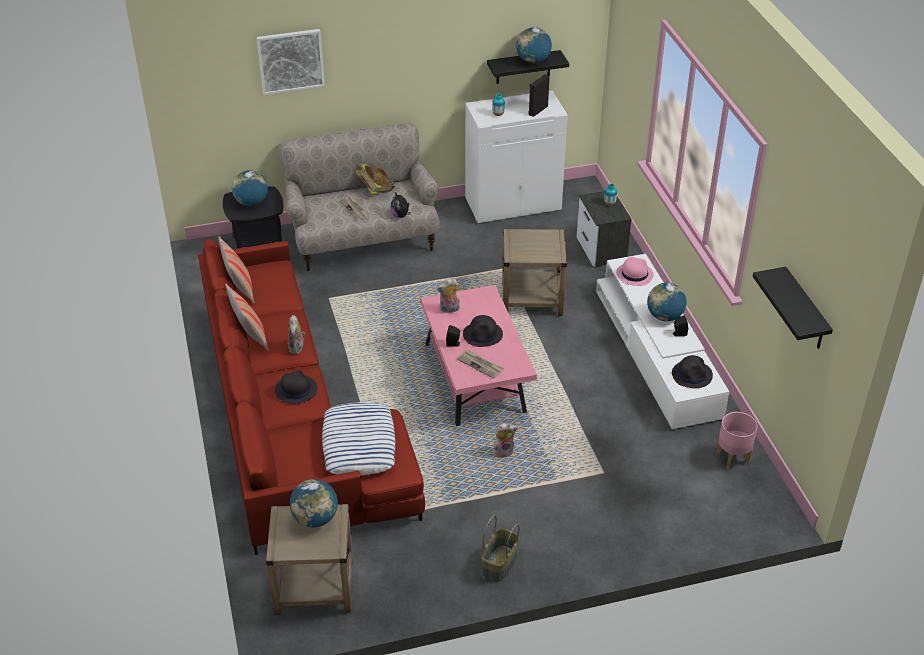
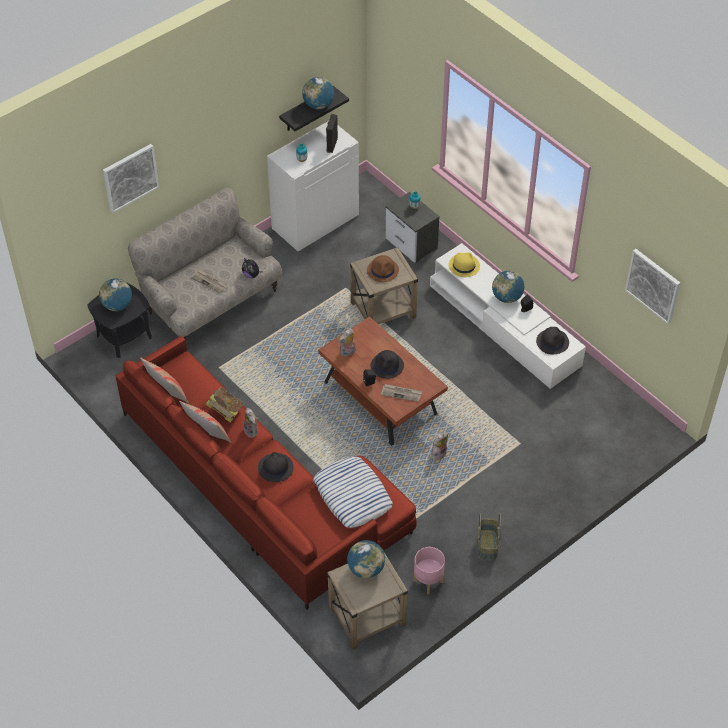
camera: 25 degrees left, 10 degrees up
book [356,164,395,195] -> book moved to [205,387,244,423]
pink coffee table [420,285,537,426] -> brown coffee table [318,317,448,446]
pink hat [616,257,654,286] -> yellow hat [449,252,480,277]
pink planter [716,412,758,469] -> pink planter moved to [414,547,445,594]
black shelf [753,267,833,349] -> picture [625,249,680,324]
none -> brown hat [367,255,399,282]

